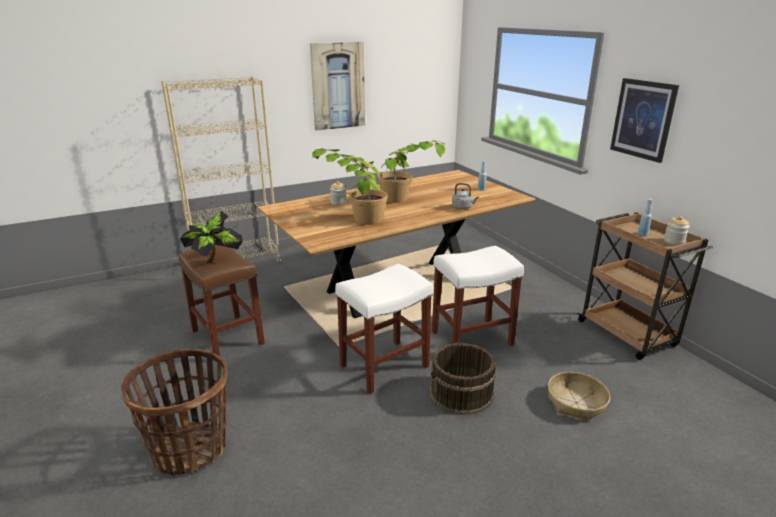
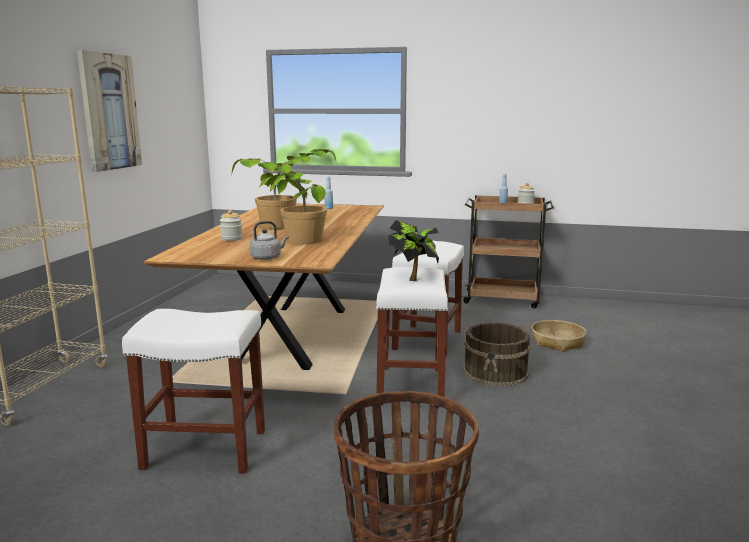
camera: 50 degrees left, 10 degrees down
brown stool [178,245,265,362] -> white stool [122,309,265,474]
potted plant [180,211,243,264] -> potted plant moved to [388,220,439,281]
grey kettle [452,183,479,209] -> grey kettle moved to [250,221,289,260]
picture [610,78,679,163] -> none

